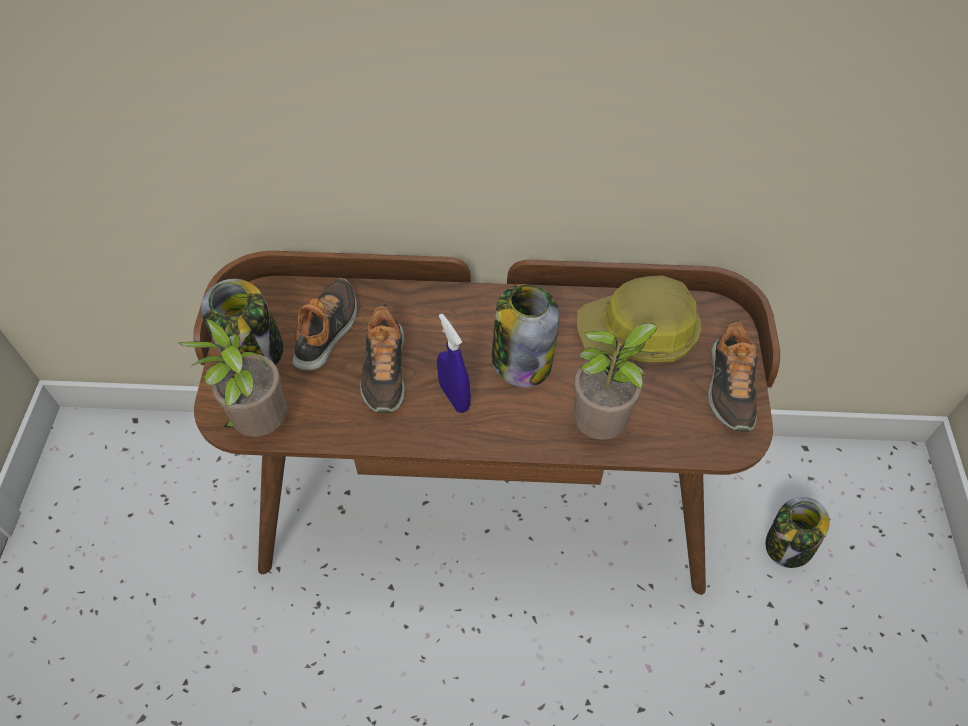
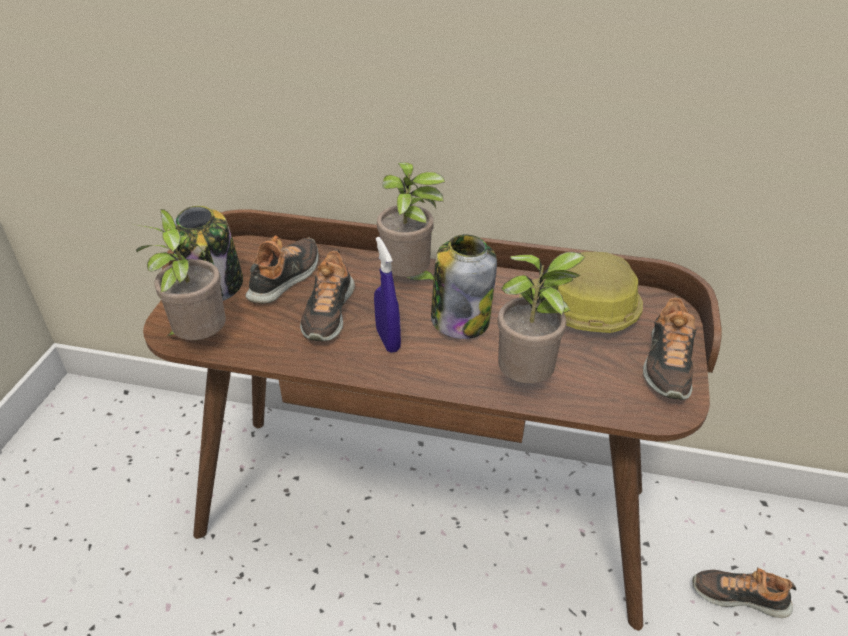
camera: 10 degrees right, 15 degrees down
jar [765,497,830,568] -> shoe [692,568,796,618]
none -> potted plant [377,162,445,280]

